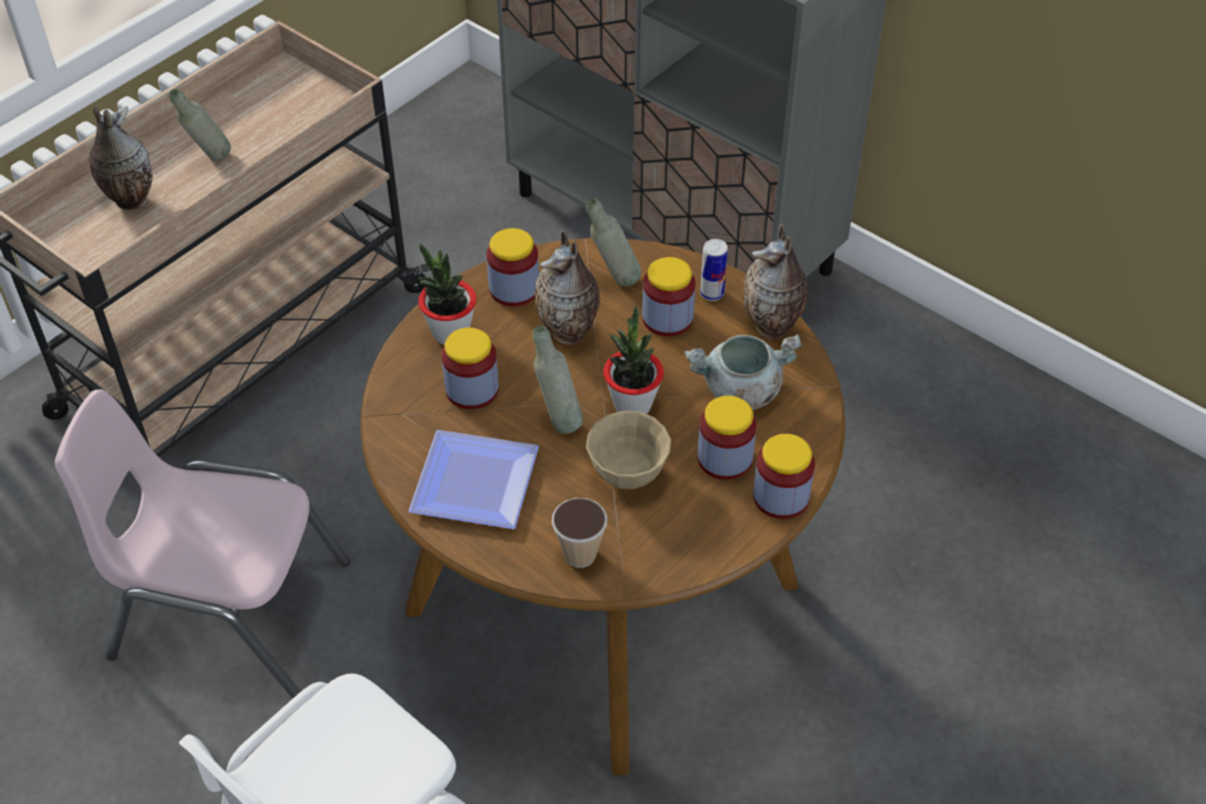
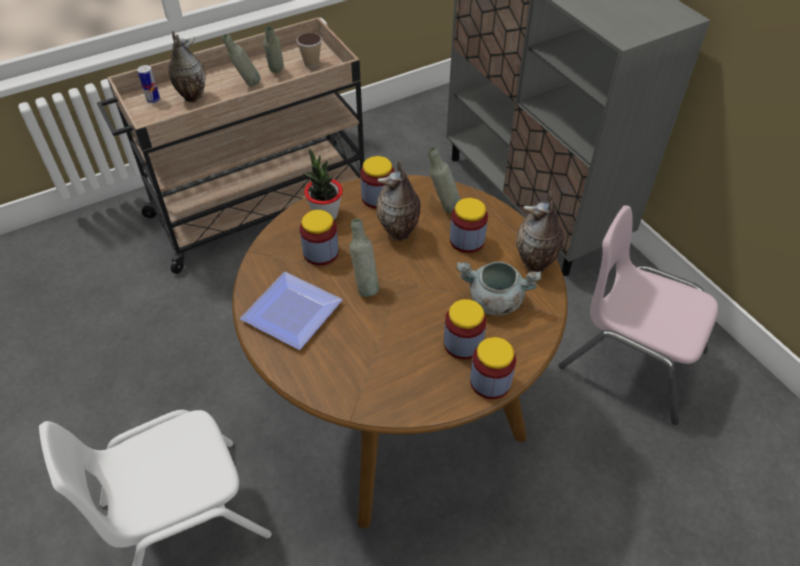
camera: 20 degrees right, 0 degrees up
pink chair [55,389,350,698] -> pink chair moved to [558,205,718,425]
cup [552,498,607,568] -> cup moved to [296,33,322,68]
beige bowl [586,411,671,489] -> none
potted plant [603,305,664,414] -> none
can [700,239,728,301] -> can moved to [137,65,160,103]
none -> grey bottle [263,26,284,73]

